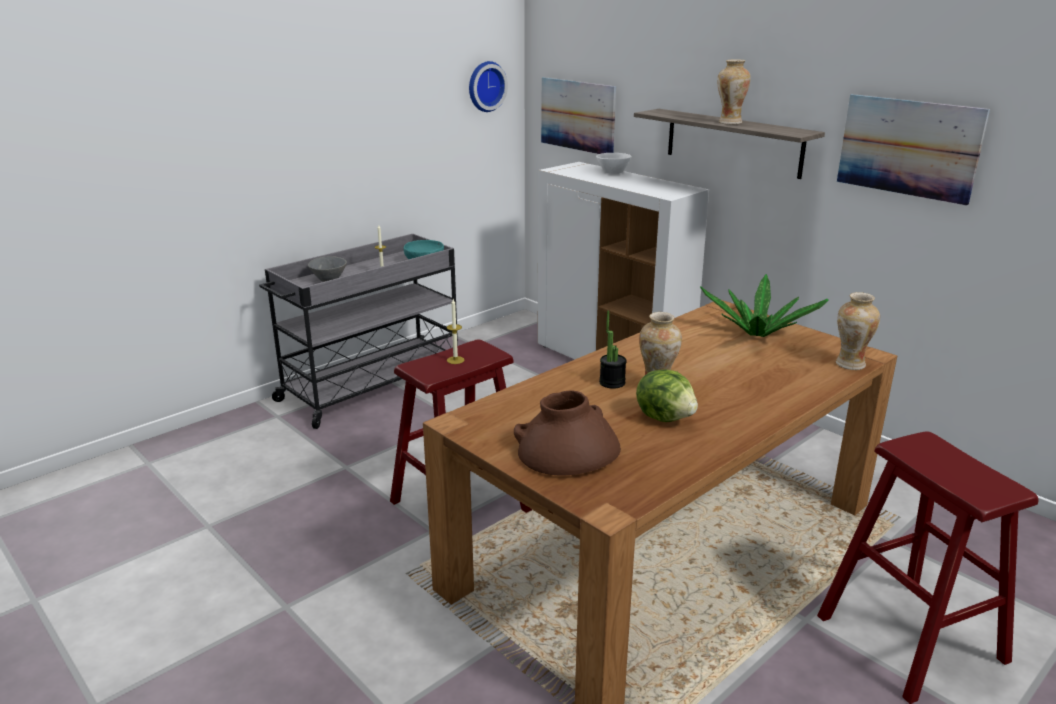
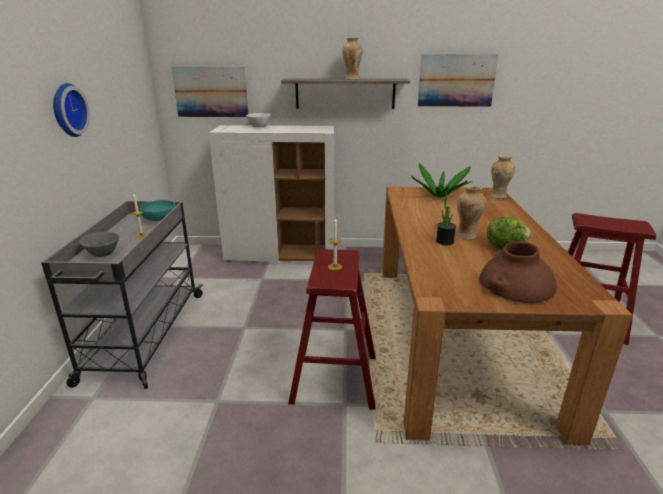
camera: 45 degrees left, 0 degrees up
wall clock [469,61,508,112] -> wall clock moved to [53,83,90,137]

